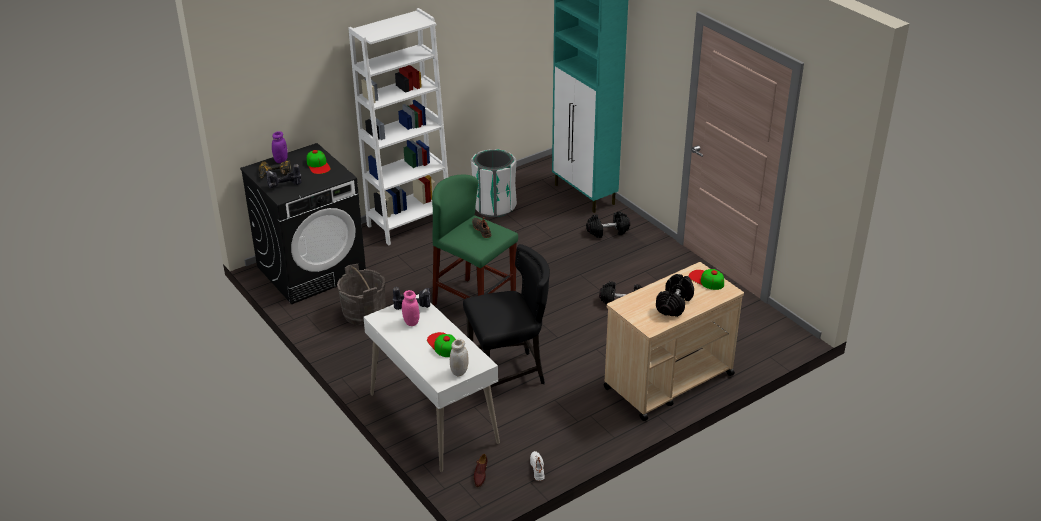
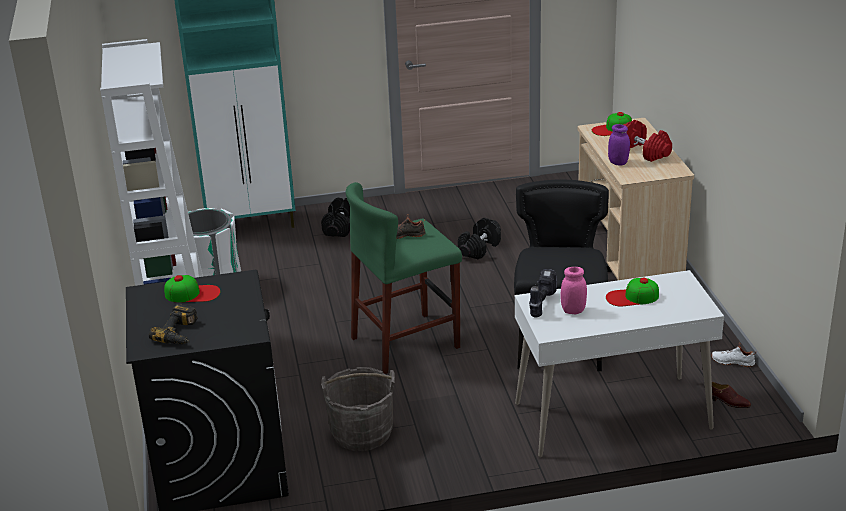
camera: 65 degrees left, 5 degrees down
power drill [266,164,301,188] -> none
purple jar [272,131,288,163] -> purple jar moved to [608,124,630,166]
white jar [450,339,469,376] -> none
black dumbbell [656,274,694,317] -> red dumbbell [623,120,672,162]

